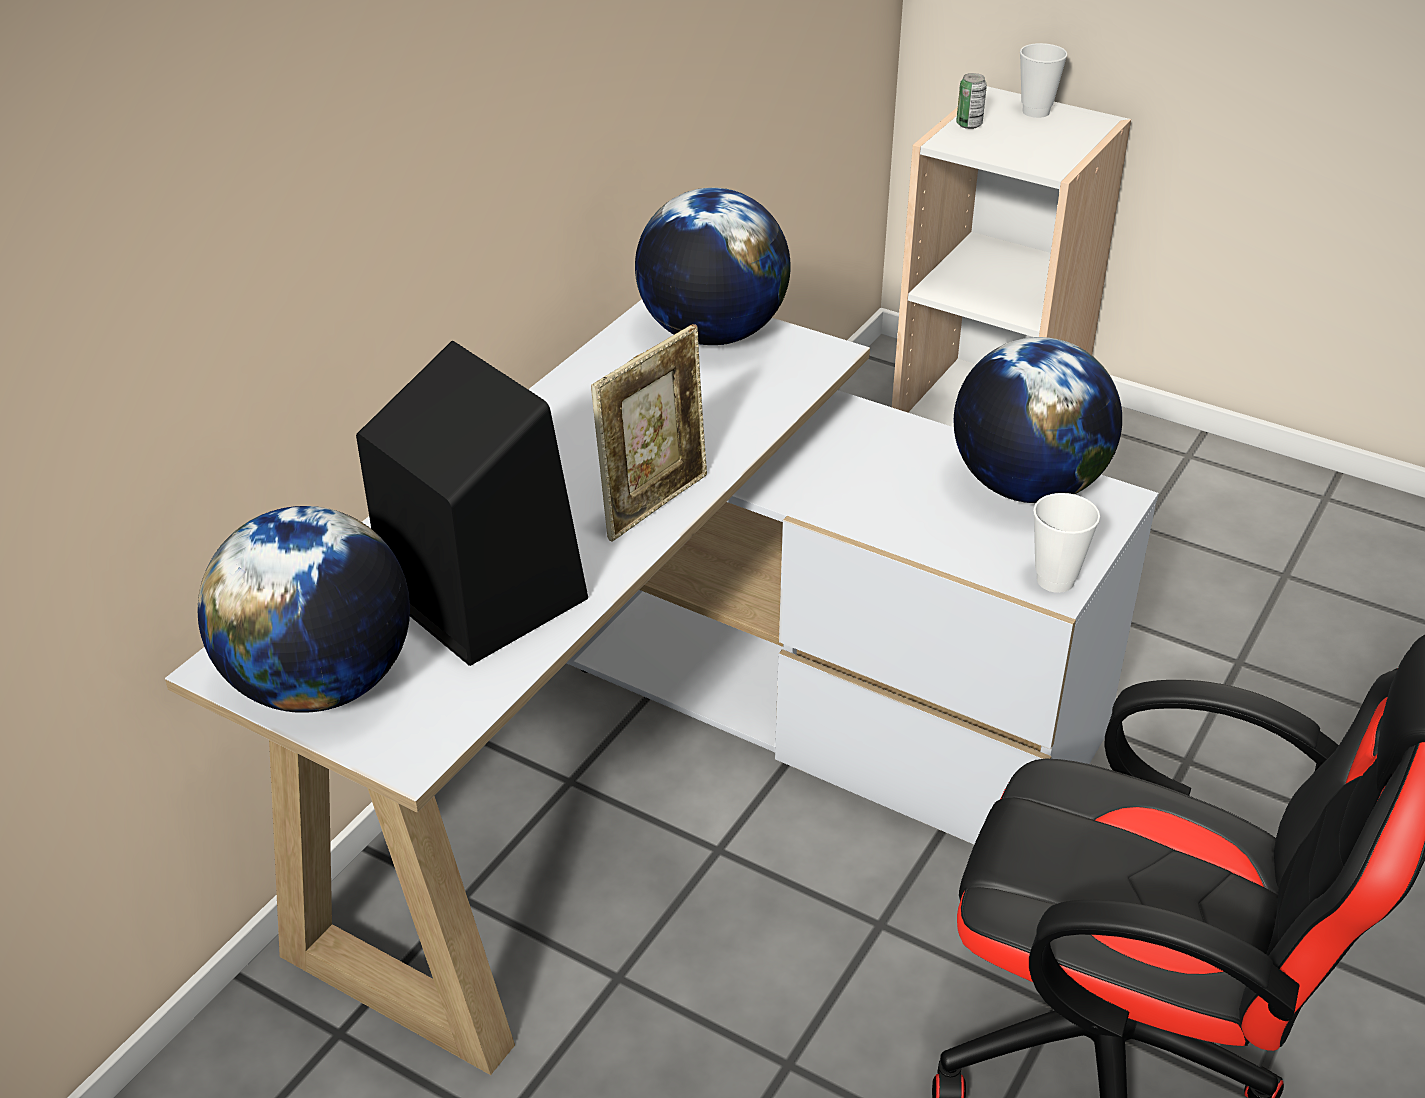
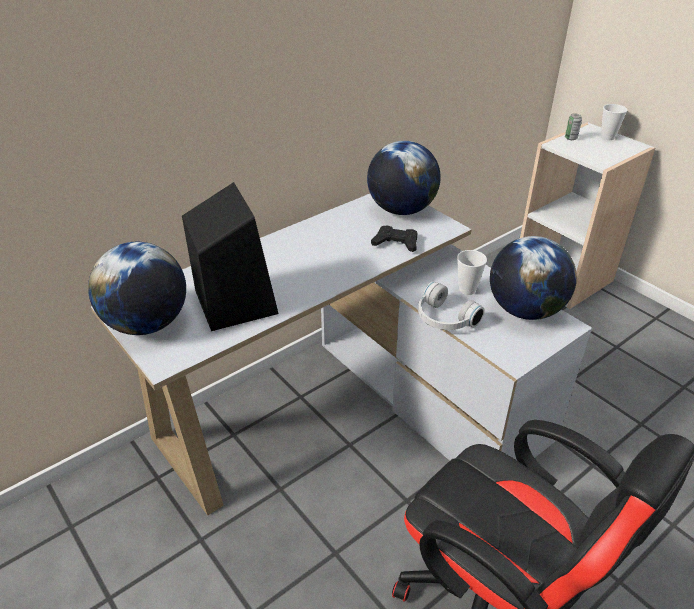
camera: 20 degrees right, 0 degrees up
picture frame [591,324,707,542] -> none
cup [1033,493,1100,593] -> cup moved to [457,250,487,295]
none -> black game controller [371,226,417,252]
none -> white headphones [418,281,485,330]

